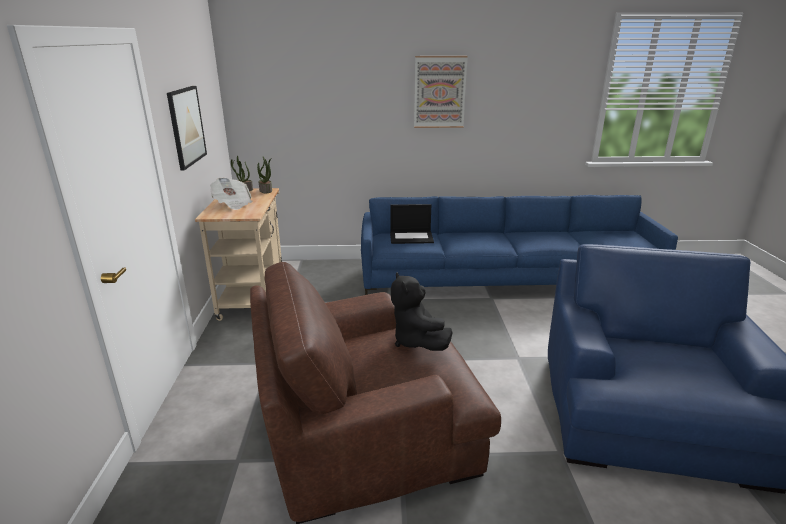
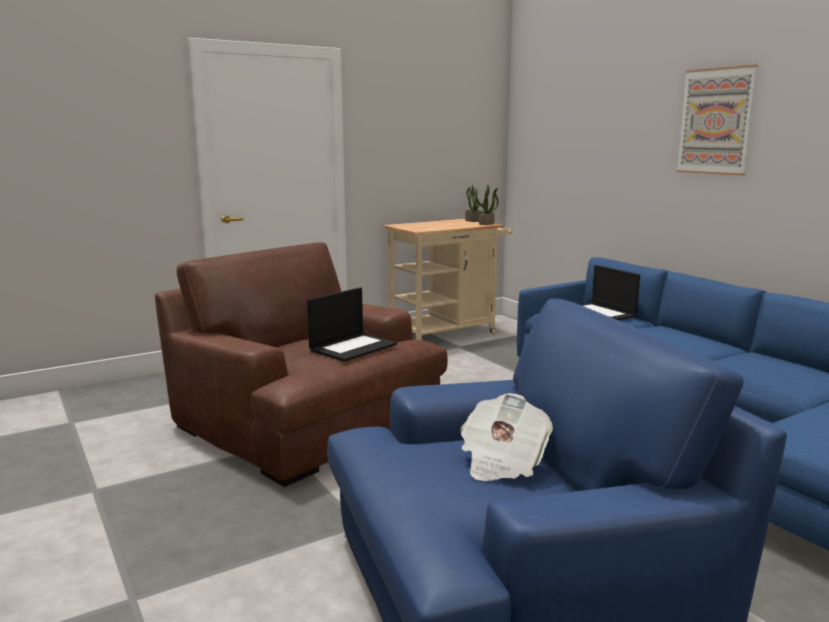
camera: 60 degrees right, 10 degrees down
picture [167,86,207,171] -> none
newspaper [210,177,253,210] -> newspaper moved to [460,393,553,481]
black plush toy [391,272,453,351] -> laptop [307,287,397,362]

